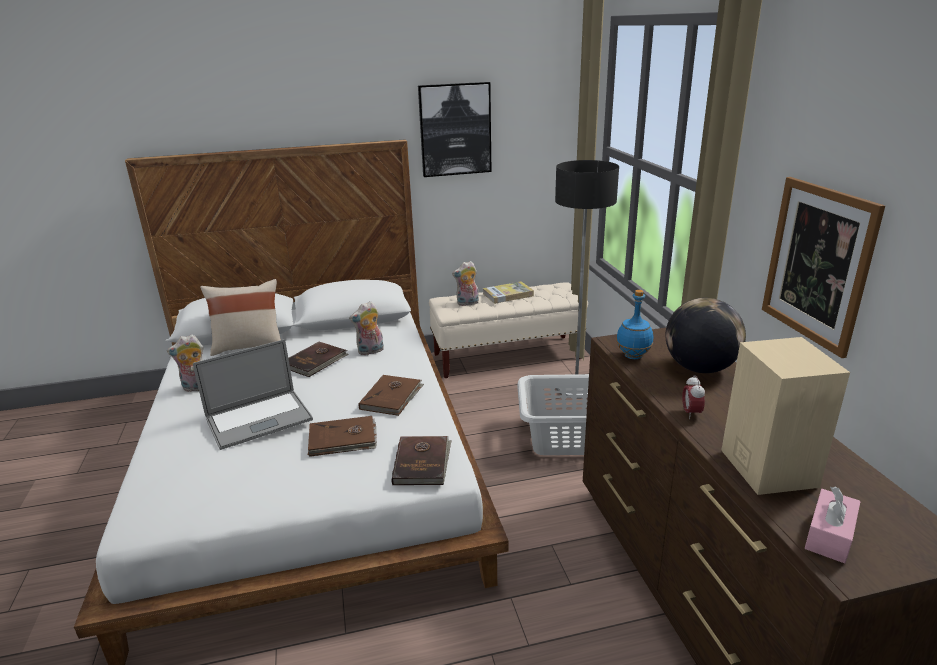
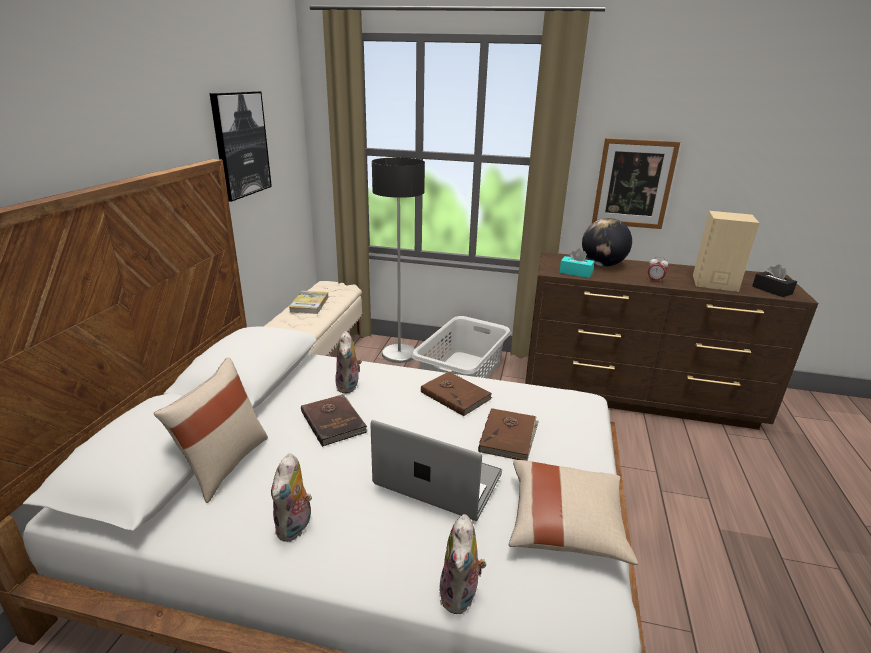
camera: 65 degrees left, 0 degrees up
laptop [193,339,313,450] -> laptop turned 60 degrees counterclockwise [371,420,502,521]
brown book [392,436,452,485] -> none
plush toy [452,261,479,306] -> plush toy moved to [439,514,487,614]
blue bottle [616,290,653,359] -> turquoise tissue box [559,249,595,278]
pink tissue box [805,487,861,563] -> black tissue box [752,265,797,297]
none -> beige pillow [509,460,638,565]

